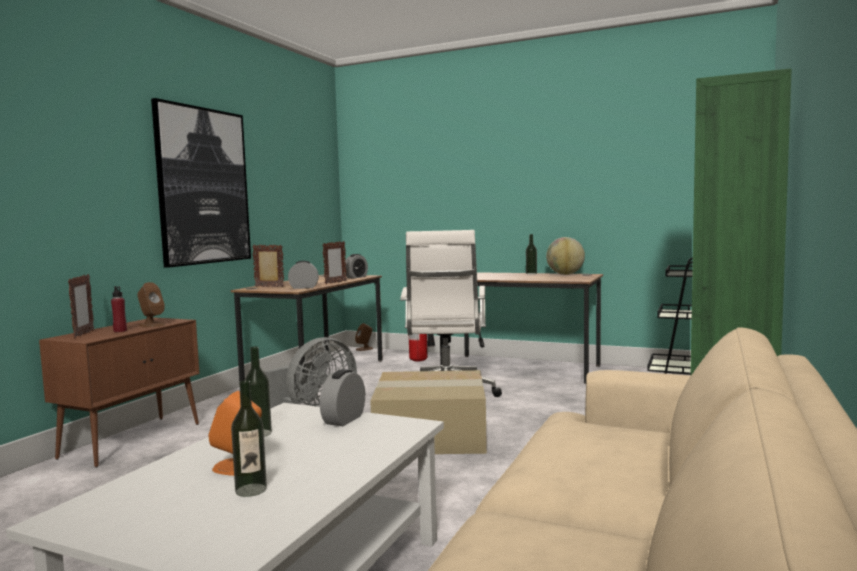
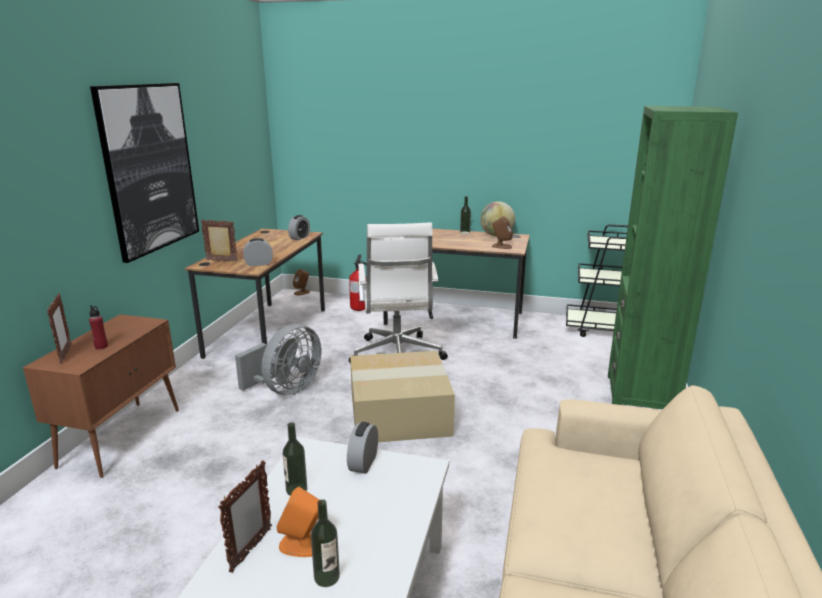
camera: 10 degrees left, 15 degrees up
brown speaker [137,282,165,327] -> brown speaker moved to [492,217,513,249]
picture frame [323,241,347,284] -> picture frame moved to [218,460,272,573]

